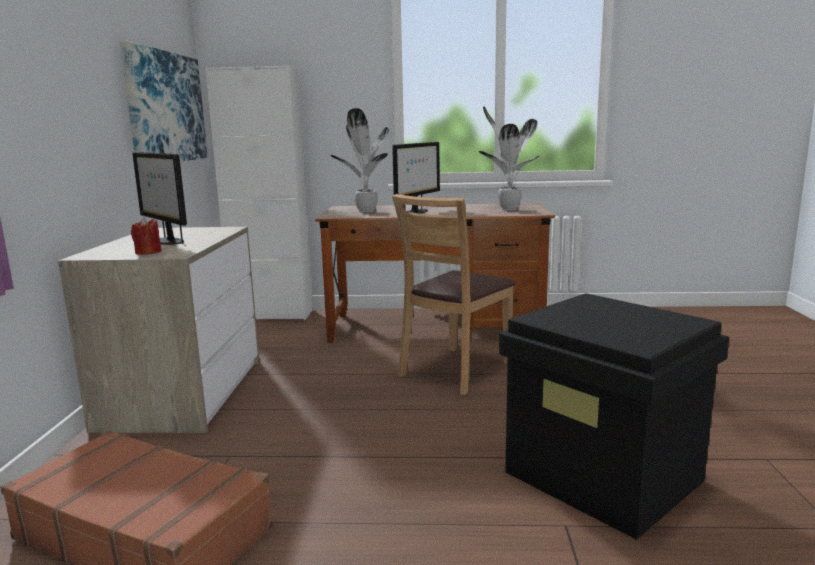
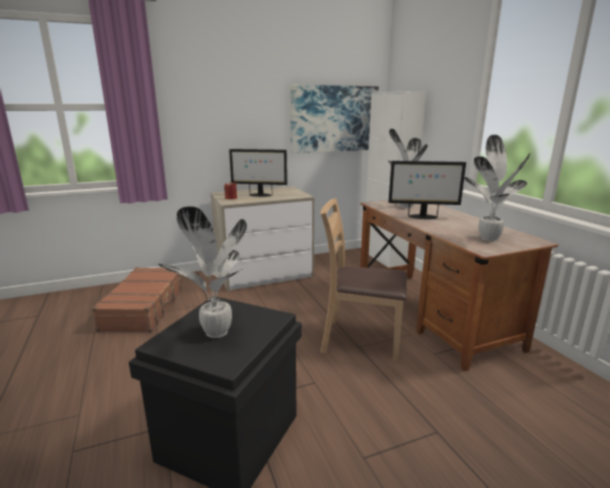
camera: 65 degrees right, 5 degrees up
monitor [132,152,187,245] -> monitor turned 105 degrees counterclockwise [229,149,287,197]
none -> potted plant [158,207,247,338]

